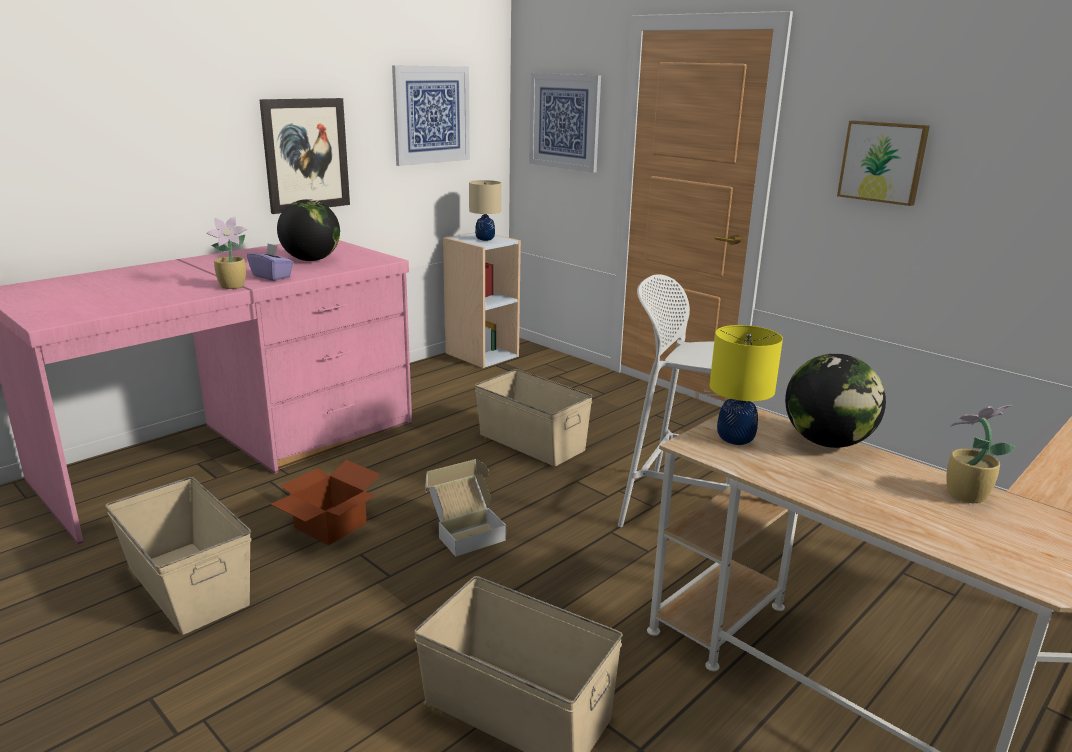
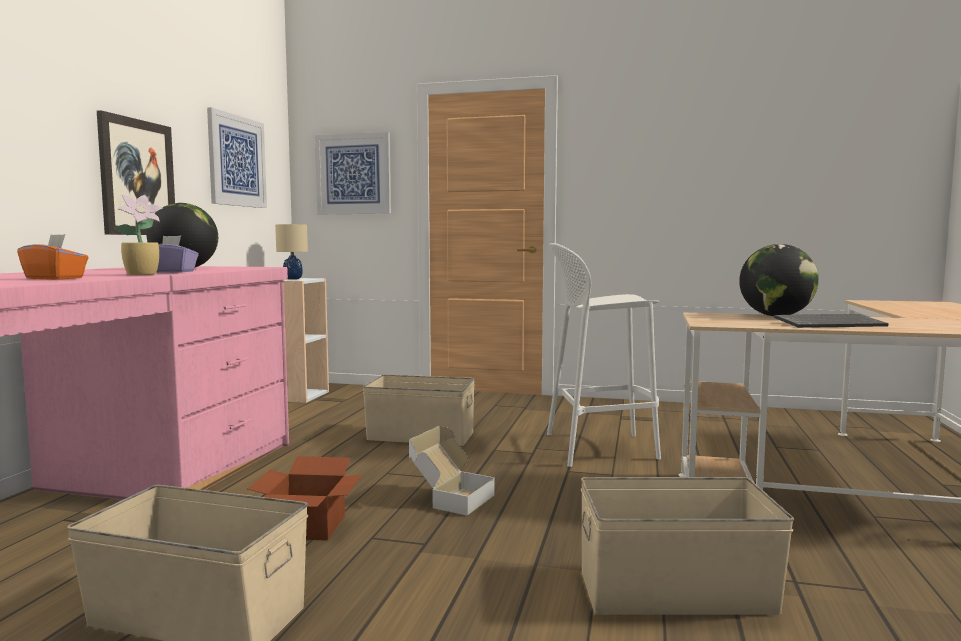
camera: 30 degrees left, 15 degrees down
yellow table lamp [710,325,783,445] -> none
picture [837,120,930,206] -> none
potted plant [946,405,1016,503] -> none
none -> orange tissue box [17,234,89,280]
none -> keyboard [774,314,889,328]

